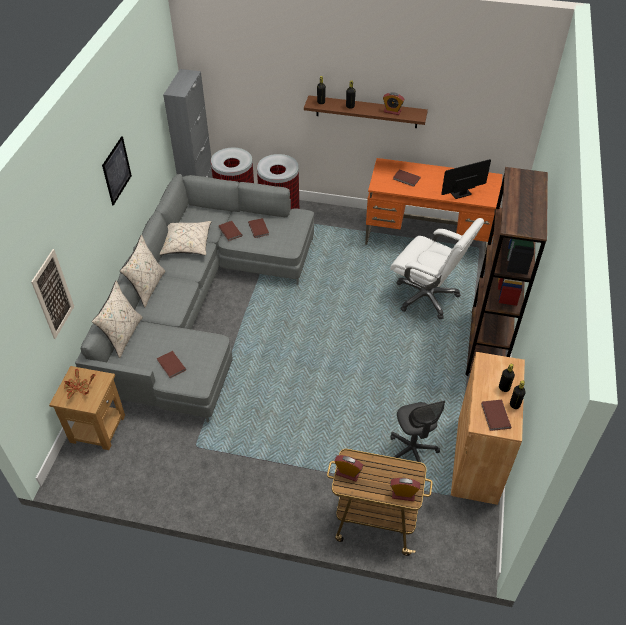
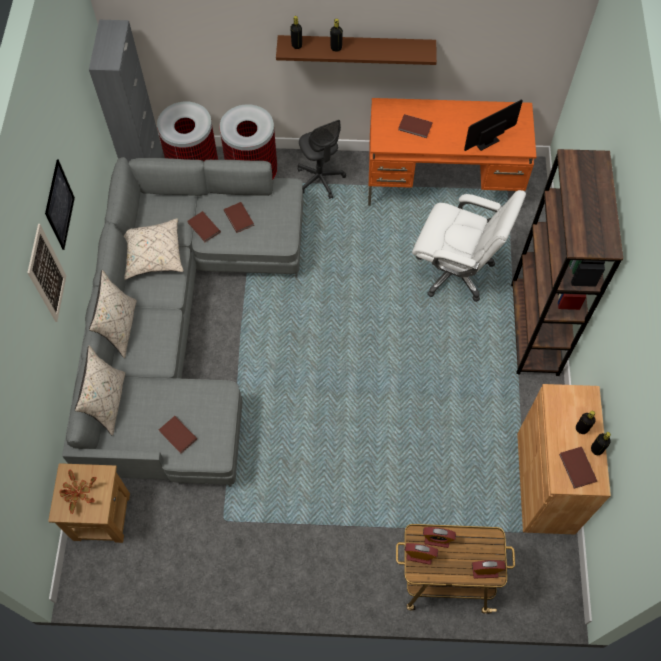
camera: 10 degrees left, 15 degrees up
picture [31,249,74,339] -> picture moved to [27,224,66,322]
alarm clock [383,92,404,115] -> alarm clock moved to [423,527,456,548]
grey office chair [390,401,445,472] -> grey office chair moved to [298,120,346,199]

